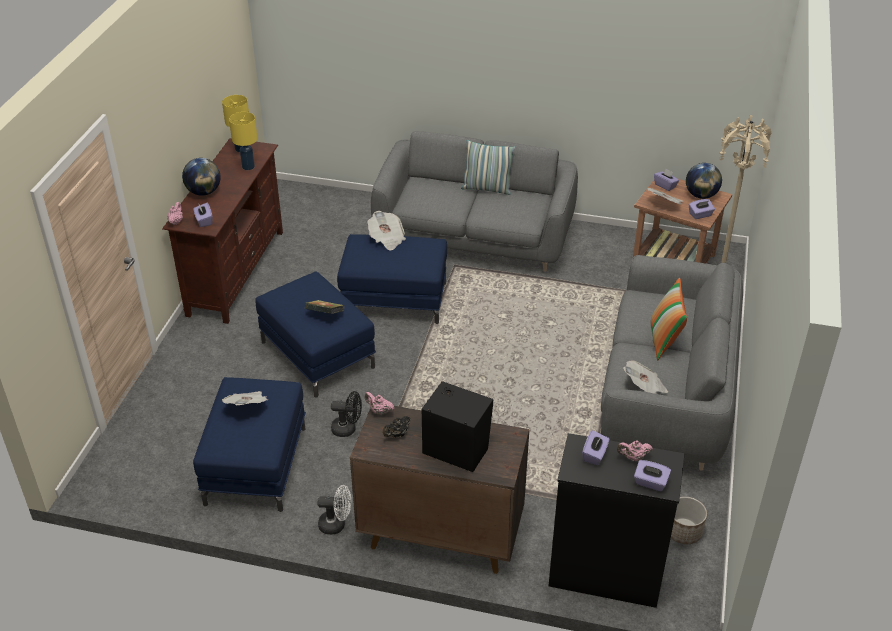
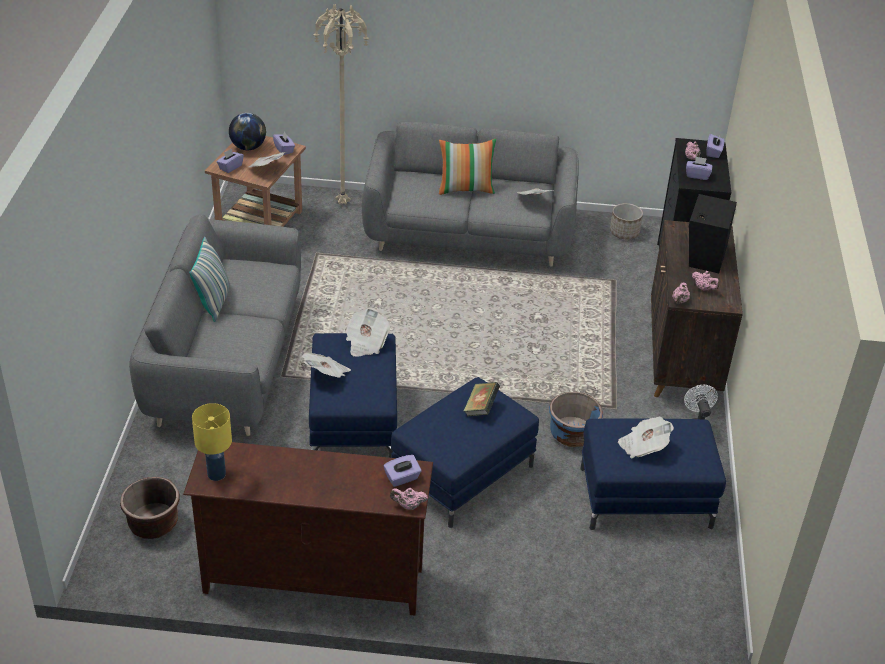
camera: 100 degrees left, 0 degrees up
globe [182,158,221,196] -> none
yellow table lamp [229,112,258,170] -> none
black fan [331,391,362,437] -> blue planter [549,392,603,447]
black teapot [383,416,411,438] -> pink teapot [692,271,719,291]
none -> brown planter [120,477,180,539]
none -> newspaper [345,308,390,357]

